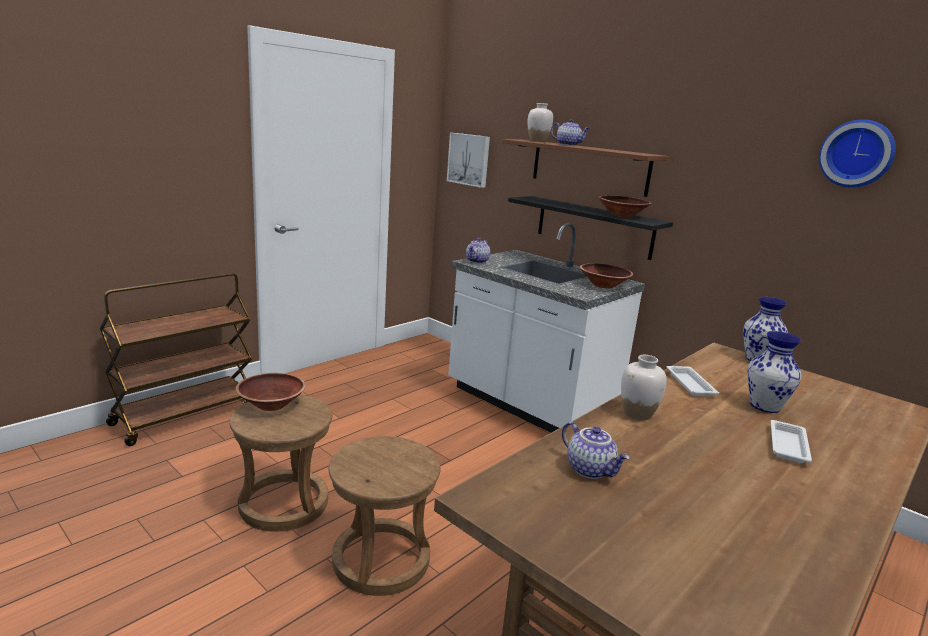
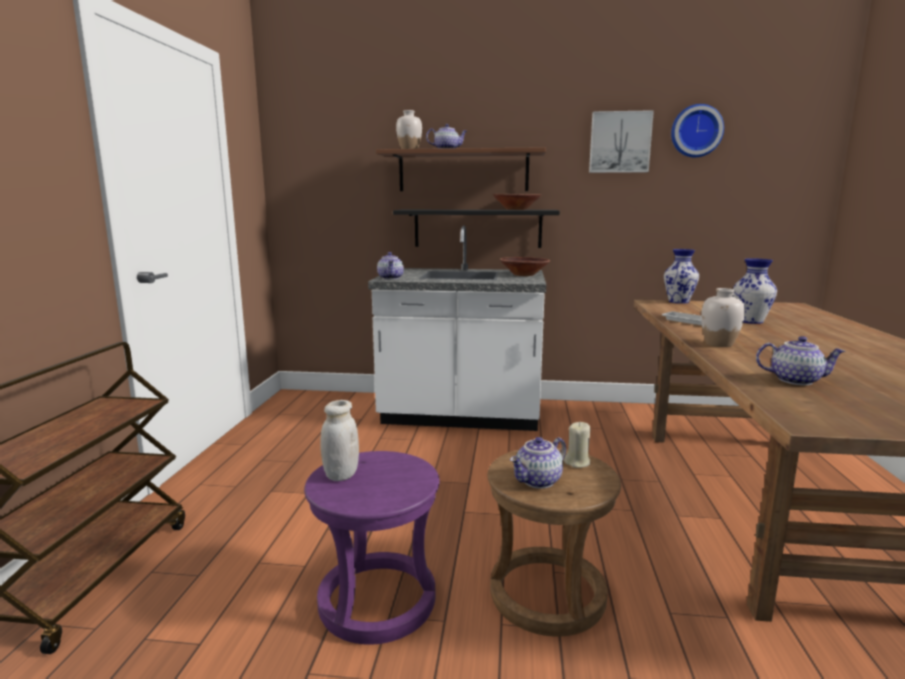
camera: 35 degrees left, 5 degrees down
brown stool [229,395,332,532] -> purple stool [304,451,440,645]
brown bowl [235,373,306,411] -> white jar [321,400,359,481]
picture [447,132,490,188] -> picture moved to [589,110,654,173]
white tray [771,420,812,463] -> none
none -> teapot [510,437,566,489]
none -> beige candle [564,422,590,468]

